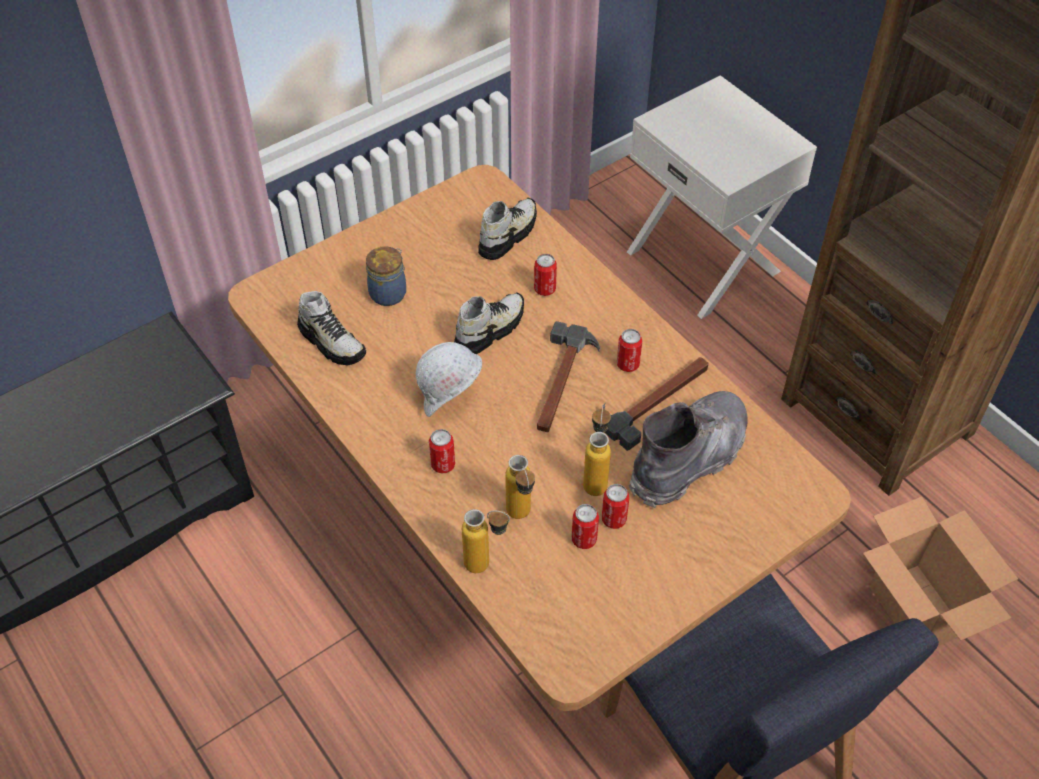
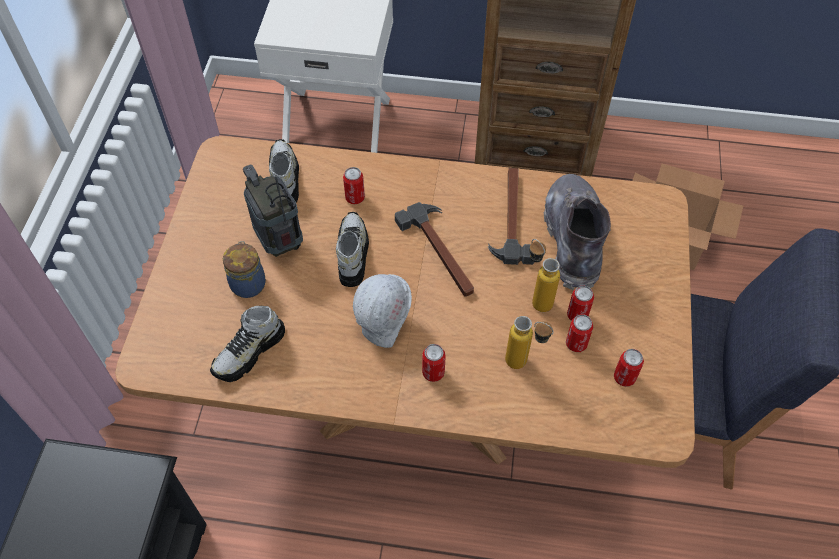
camera: 45 degrees left, 5 degrees up
shoe [297,291,366,366] -> shoe turned 135 degrees clockwise [210,306,285,382]
bottle [462,509,510,573] -> none
can [617,329,642,372] -> can moved to [614,349,644,387]
none -> radio [243,165,303,257]

